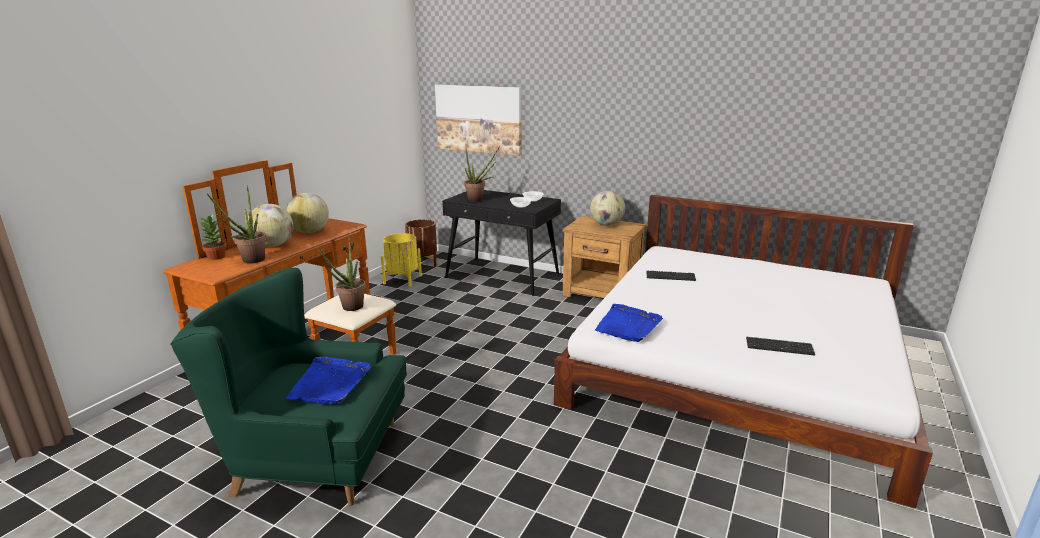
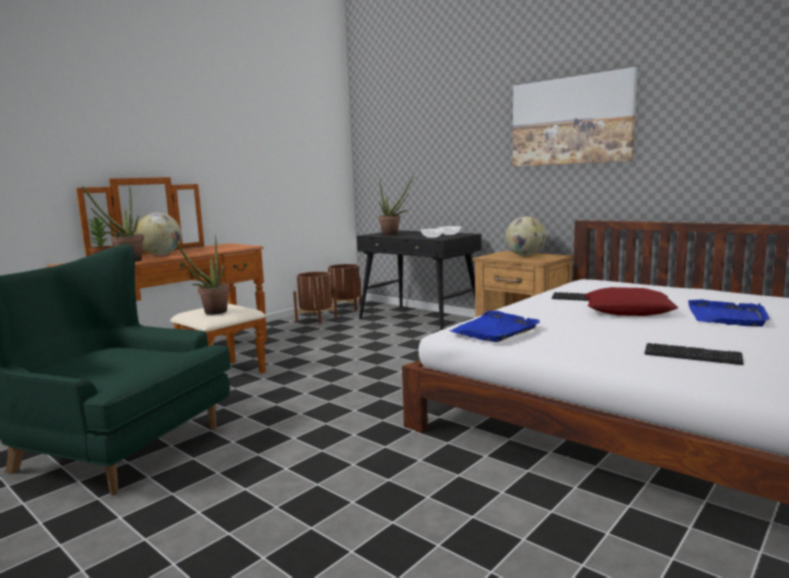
camera: 15 degrees right, 10 degrees down
globe [286,193,329,233] -> none
blue tray [286,357,371,405] -> blue tray moved to [688,299,770,326]
yellow planter [381,233,422,287] -> brown planter [293,272,337,324]
picture [435,84,522,156] -> picture moved to [513,67,638,167]
none -> red pillow [584,287,678,316]

